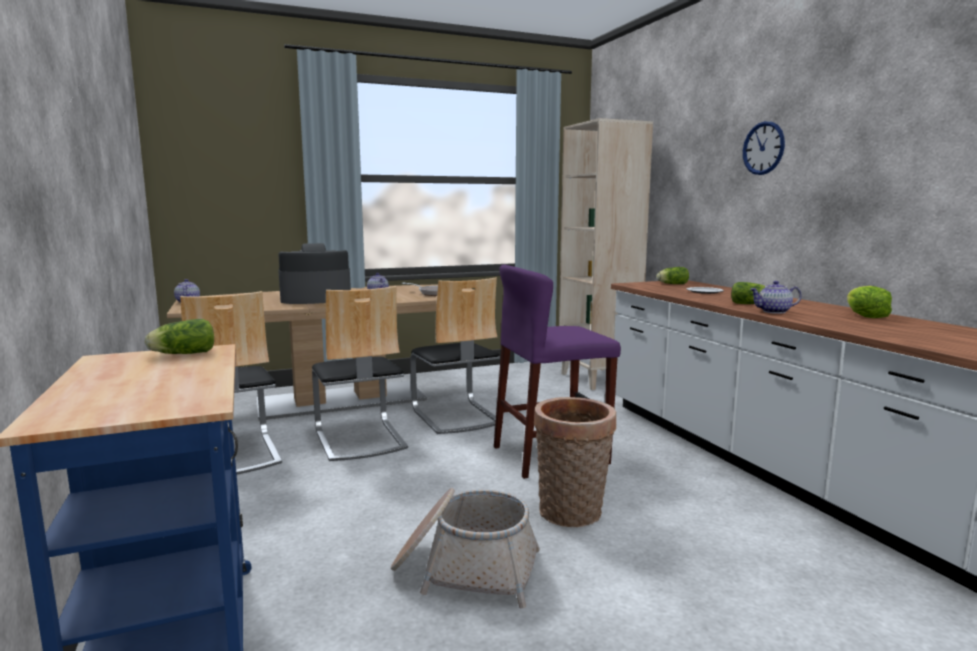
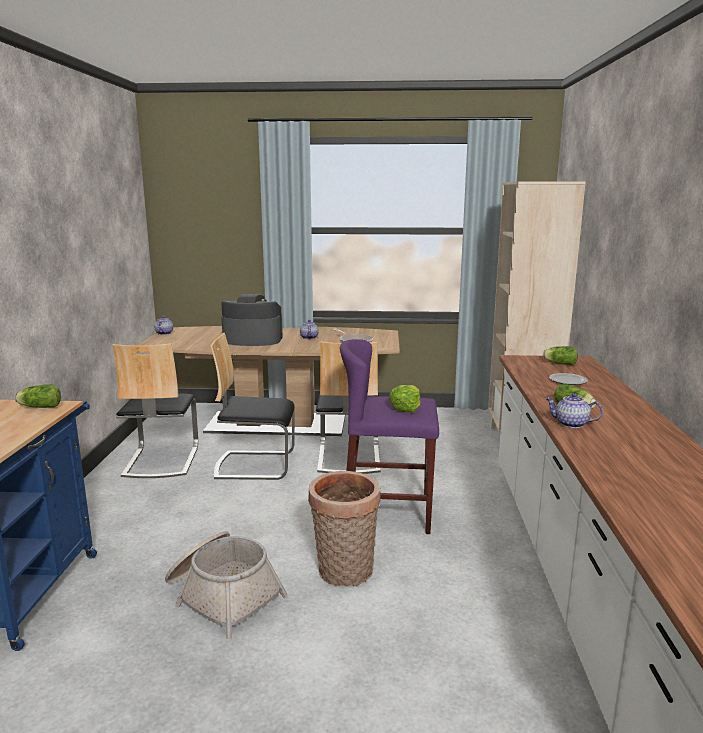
camera: 25 degrees right, 5 degrees up
chair [312,286,408,461] -> chair turned 90 degrees clockwise [211,333,295,480]
wall clock [743,121,785,175] -> none
lettuce [847,286,892,318] -> lettuce moved to [389,385,420,412]

